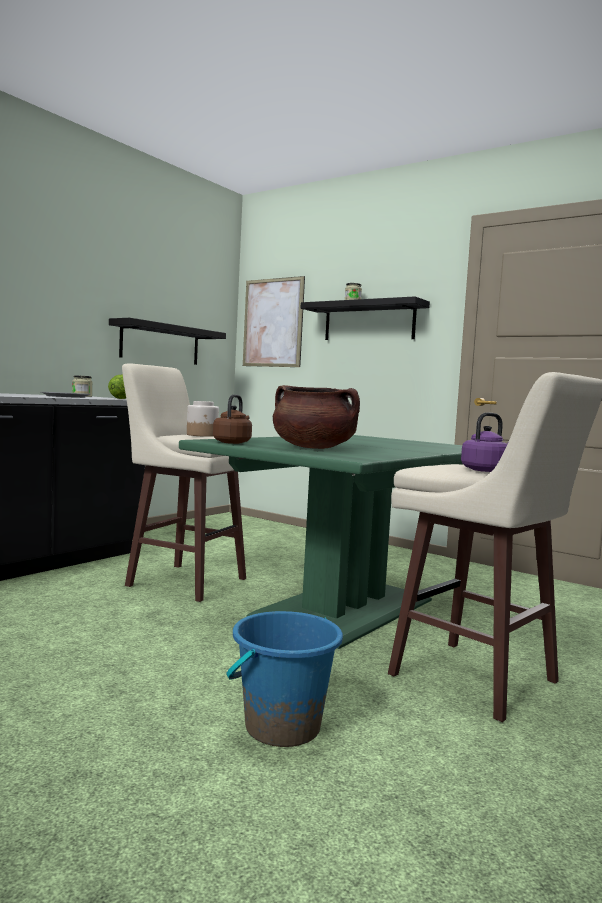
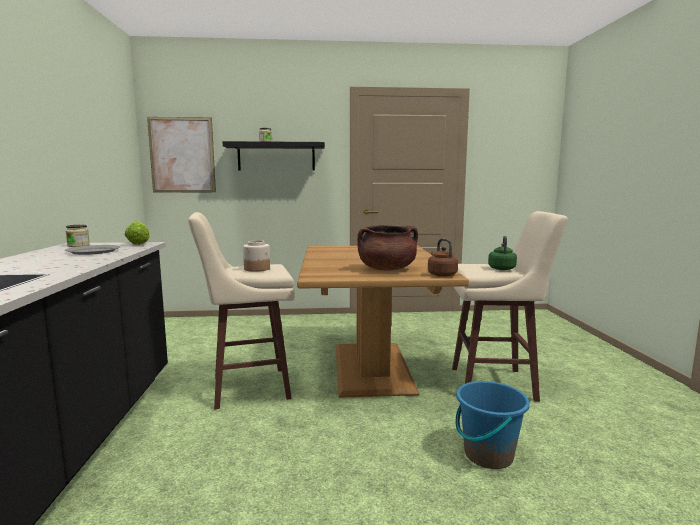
camera: 40 degrees left, 5 degrees up
black shelf [109,318,226,365] -> none
green dining table [179,435,464,649] -> brown dining table [297,245,469,397]
brown kettle [213,394,252,444] -> brown kettle moved to [428,238,458,277]
purple kettle [461,413,508,472] -> green kettle [488,236,517,270]

